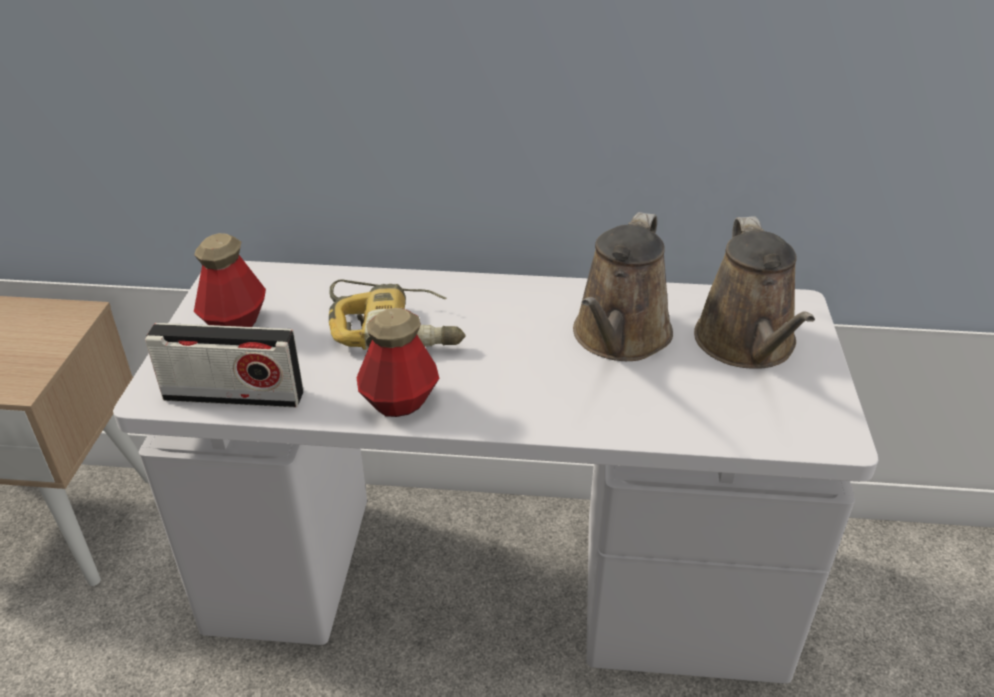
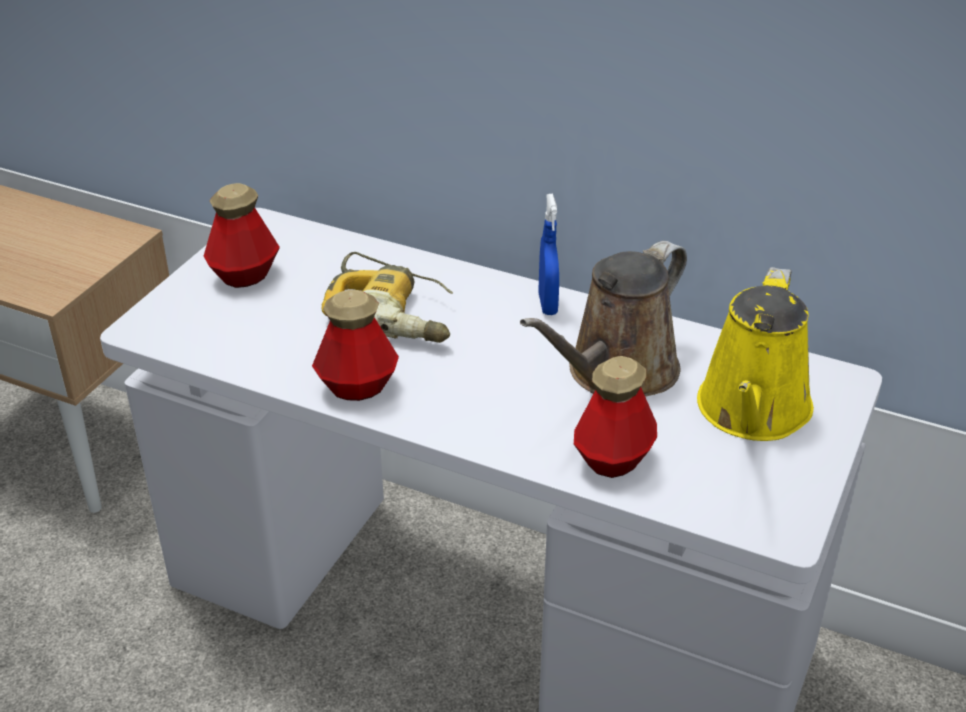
camera: 20 degrees right, 0 degrees up
radio [145,323,304,407] -> none
brown watering can [694,216,815,369] -> yellow watering can [697,267,814,441]
none -> blue spray bottle [538,194,559,315]
none -> bottle [574,356,657,478]

